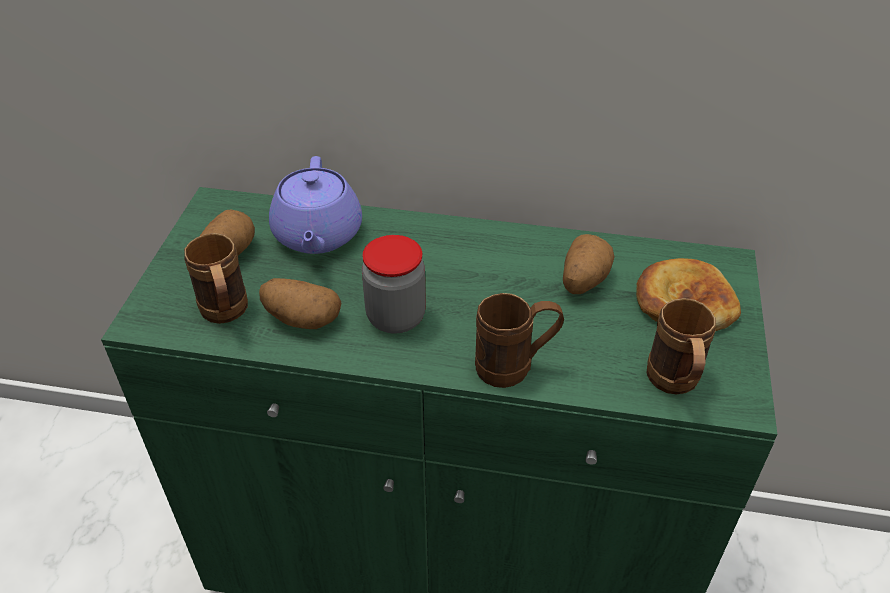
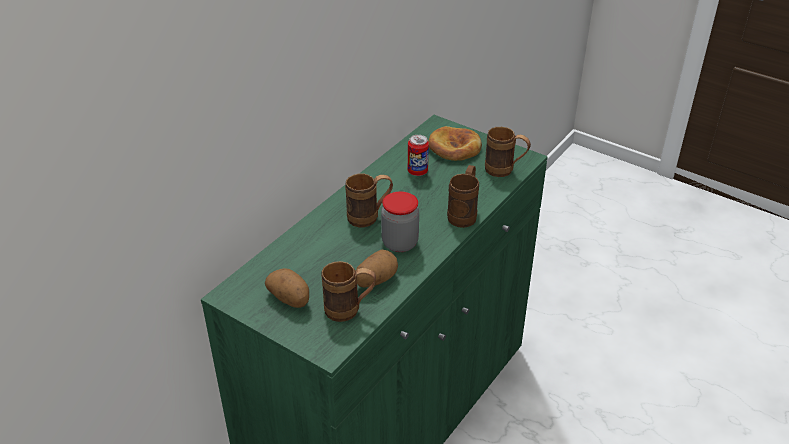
camera: 65 degrees left, 5 degrees down
purple teapot [269,156,362,254] -> none
potato [563,234,615,294] -> can [408,135,429,176]
none -> brown mug [345,173,393,227]

